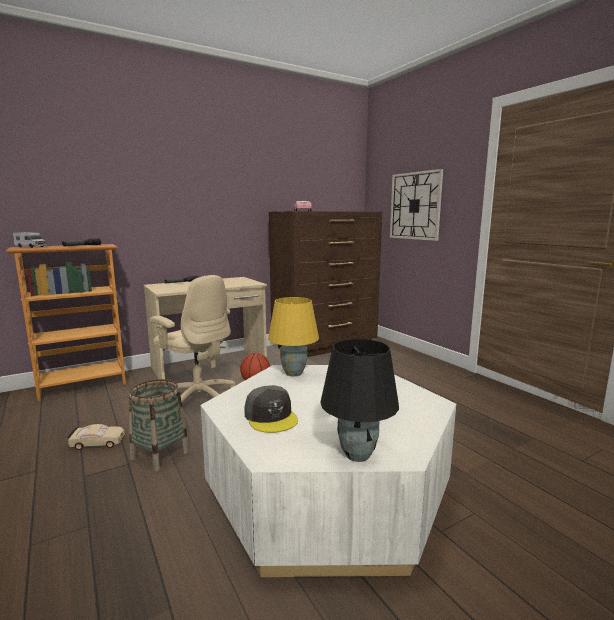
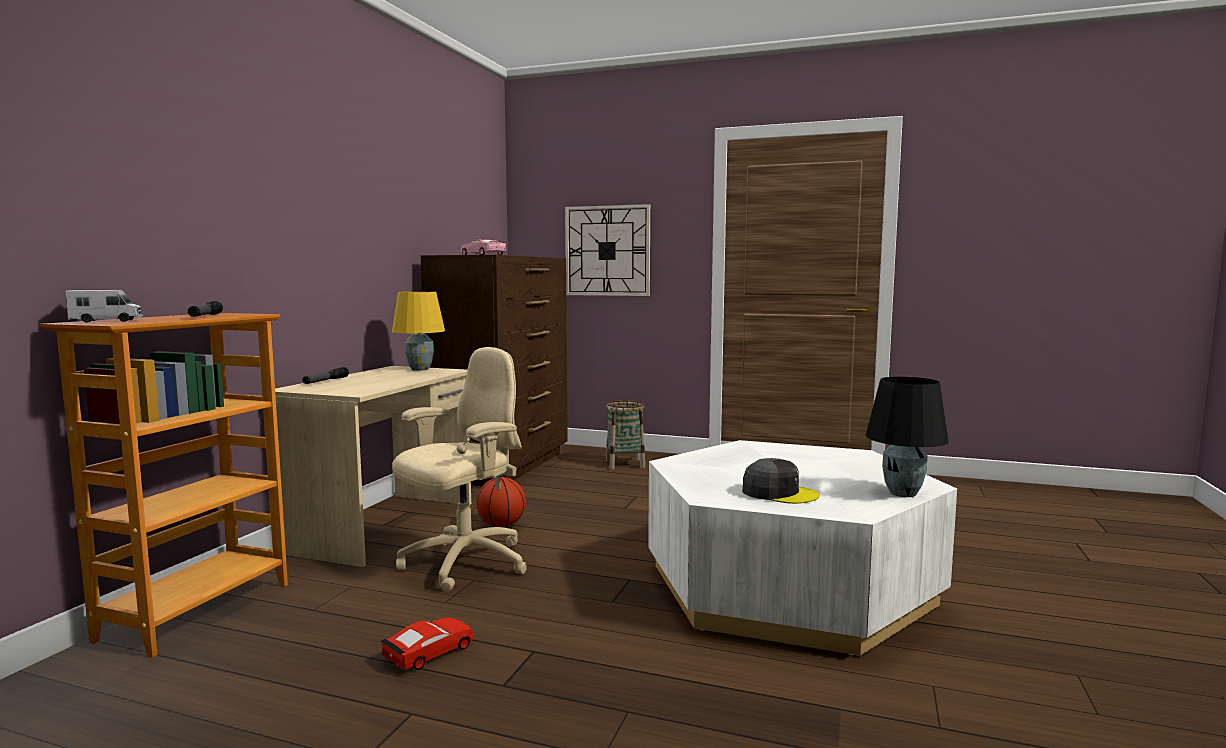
camera: 40 degrees left, 5 degrees down
beige toy car [67,424,125,450] -> red toy car [380,617,474,670]
basket [129,379,189,472] -> basket moved to [606,400,645,469]
beige office chair [150,275,235,402] -> beige office chair turned 45 degrees counterclockwise [392,347,527,592]
yellow table lamp [268,297,319,376] -> yellow table lamp moved to [392,291,445,371]

